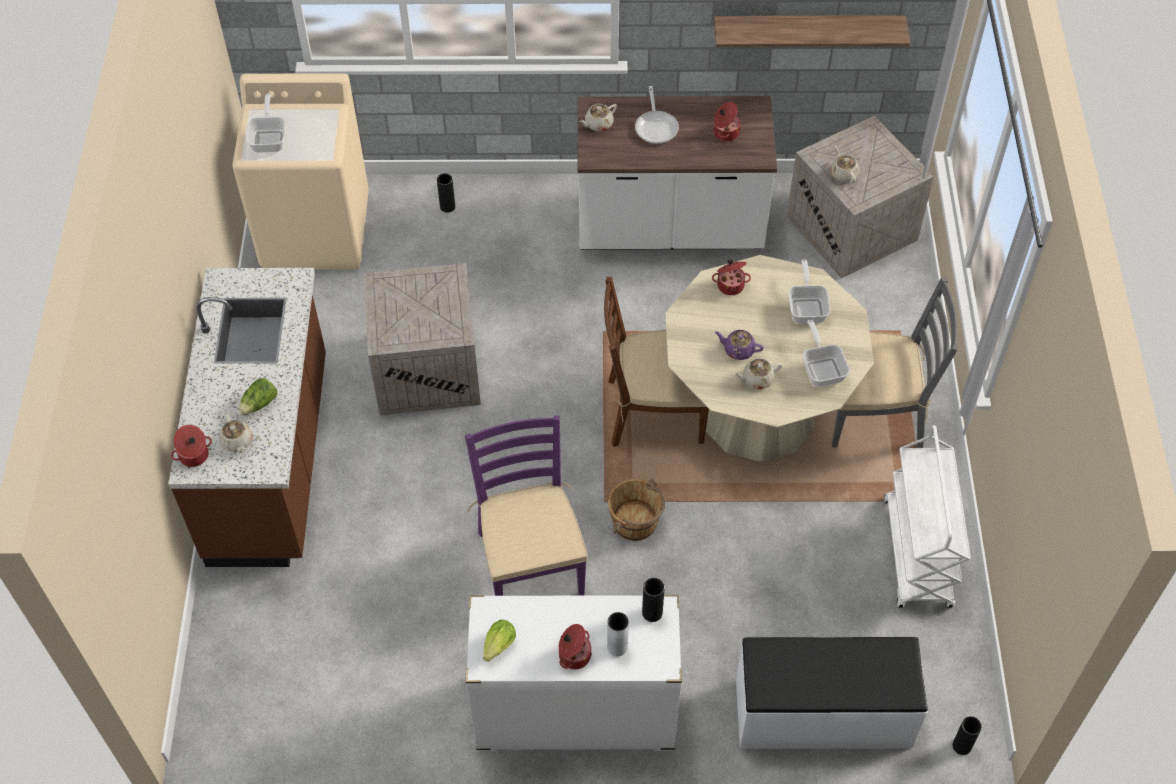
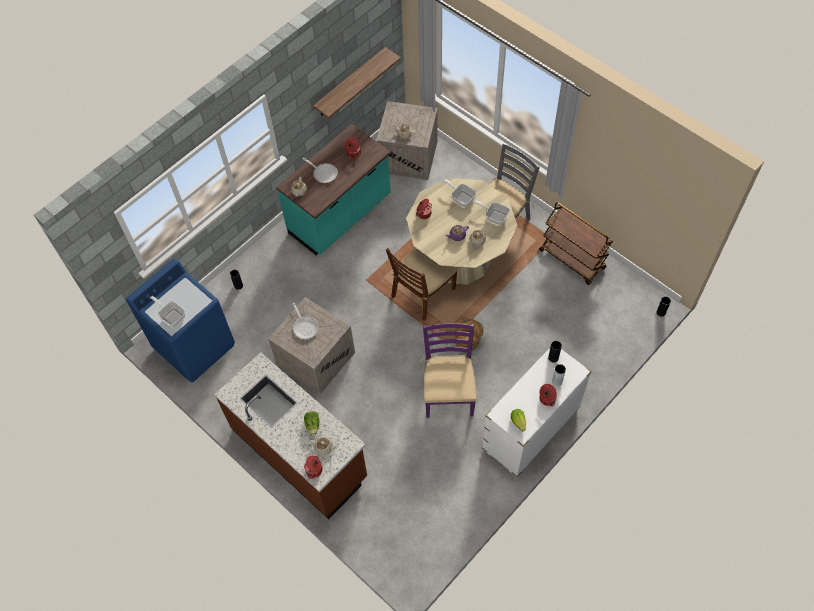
camera: 45 degrees left, 5 degrees up
beige washing machine [232,73,369,270] -> blue washing machine [126,259,235,382]
purple chair [465,416,588,596] -> purple chair turned 60 degrees clockwise [419,323,477,418]
white counter [578,96,777,250] -> turquoise counter [276,124,391,255]
white bench [736,637,928,749] -> none
white cart [884,425,971,608] -> brown cart [539,202,613,285]
none -> frying pan [292,303,319,339]

